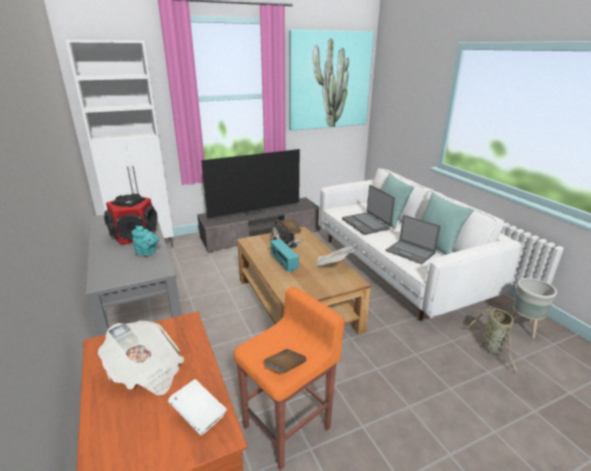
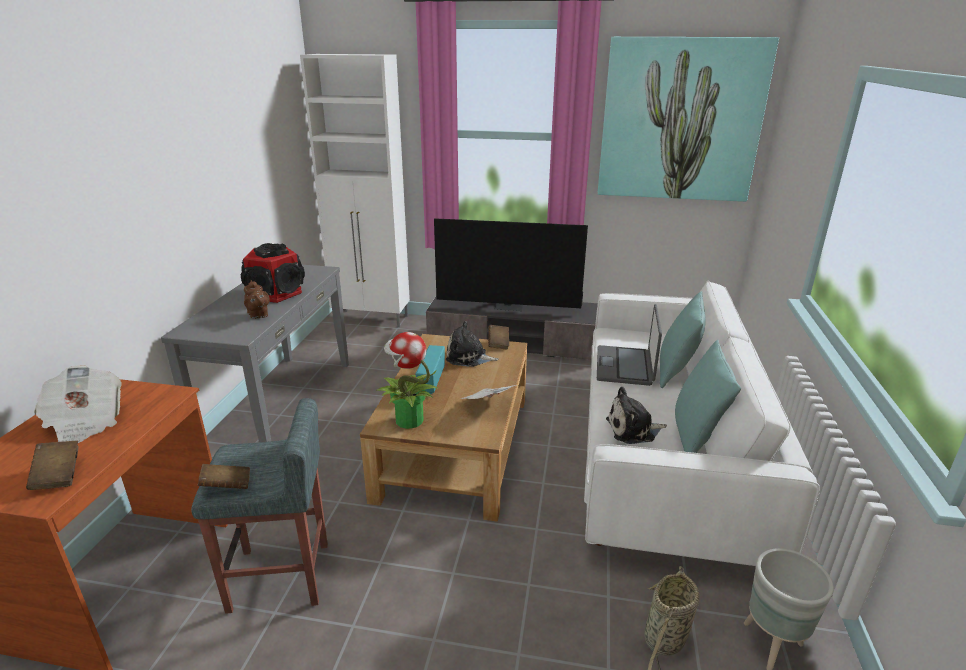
camera: 35 degrees right, 0 degrees up
turquoise teapot [132,226,159,256] -> brown teapot [244,280,270,319]
white book [168,379,227,436] -> brown book [26,441,79,490]
orange stool [233,287,345,470] -> grey stool [191,398,328,614]
laptop [385,215,440,264] -> plush toy [606,387,667,444]
none -> potted plant [376,332,438,429]

